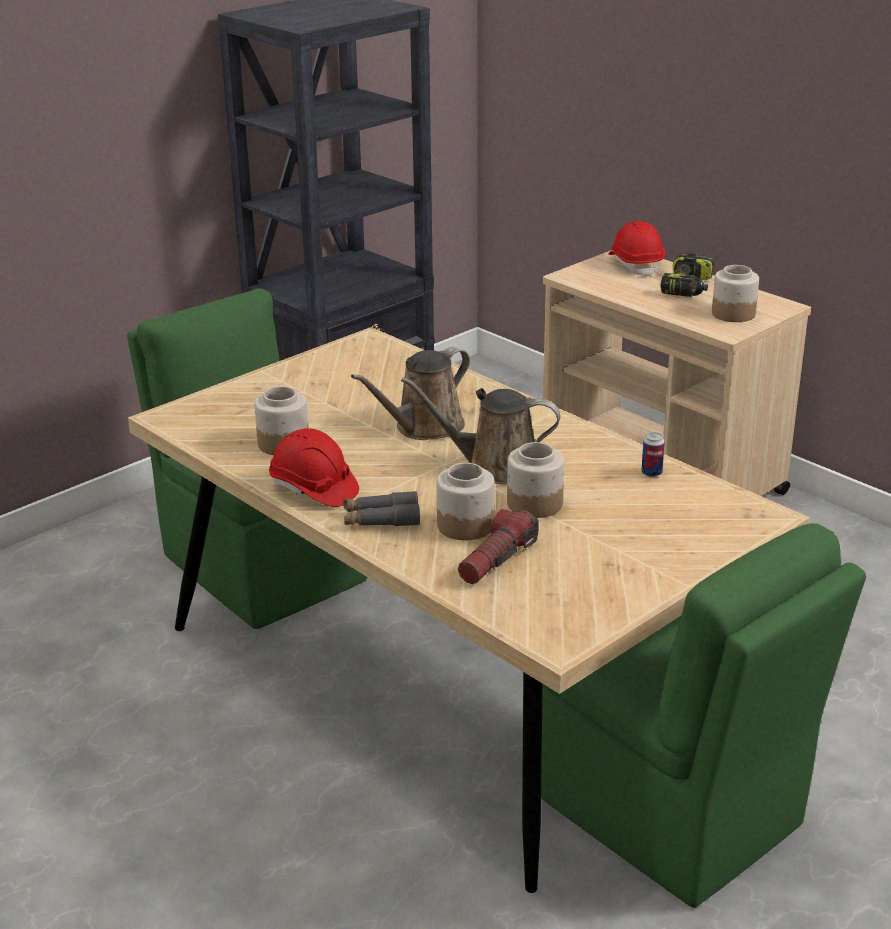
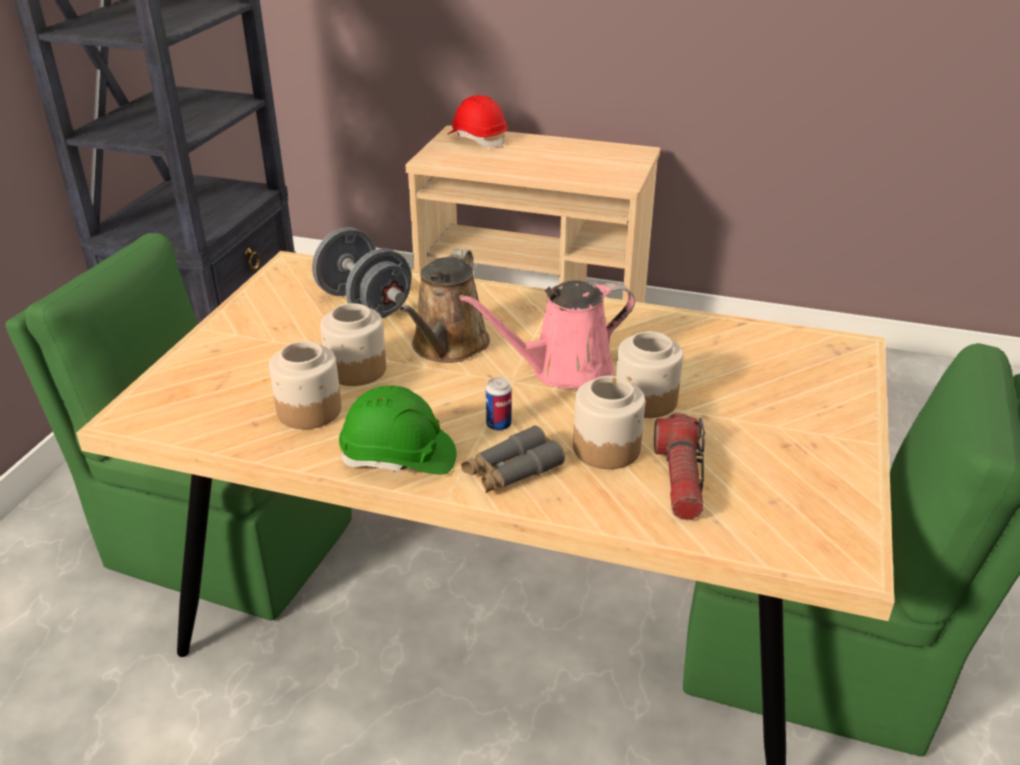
camera: 30 degrees left, 5 degrees up
red hard hat [269,428,359,507] -> green hard hat [339,385,457,475]
brown watering can [401,377,561,485] -> pink watering can [459,280,635,389]
can [641,432,665,477] -> can moved to [486,377,512,431]
power drill [661,253,714,297] -> none
jar [712,265,759,322] -> jar moved to [320,303,386,386]
none -> grey dumbbell [312,227,412,318]

